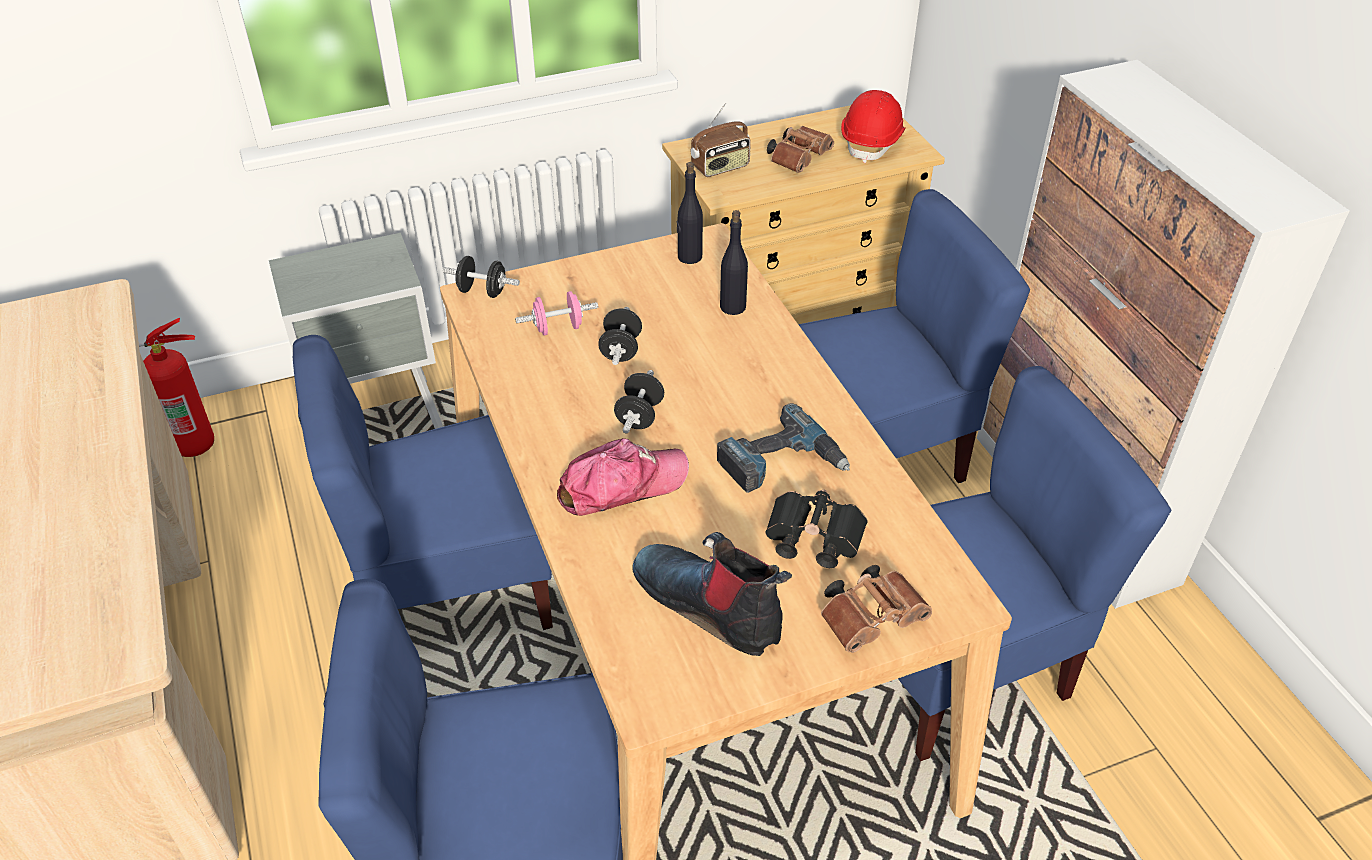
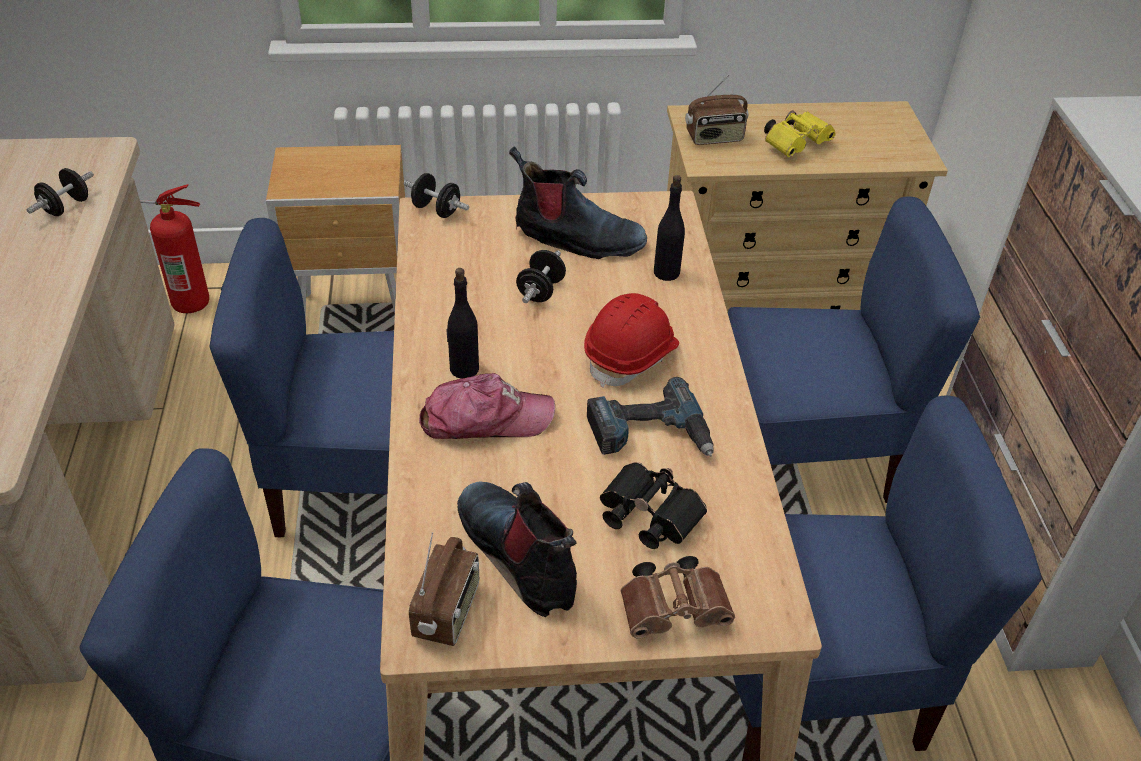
camera: 15 degrees right, 0 degrees up
grey nightstand [269,233,443,429] -> brown nightstand [266,145,405,319]
pink dumbbell [515,291,598,335] -> none
black dumbbell [614,370,664,434] -> black dumbbell moved to [27,168,94,216]
black bottle [677,162,703,264] -> black bottle moved to [447,268,479,379]
brown binoculars [767,126,834,173] -> yellow binoculars [764,110,836,157]
red hard hat [841,90,905,163] -> red hard hat moved to [584,293,679,388]
none -> radio [409,532,479,646]
none -> boot [509,146,647,259]

